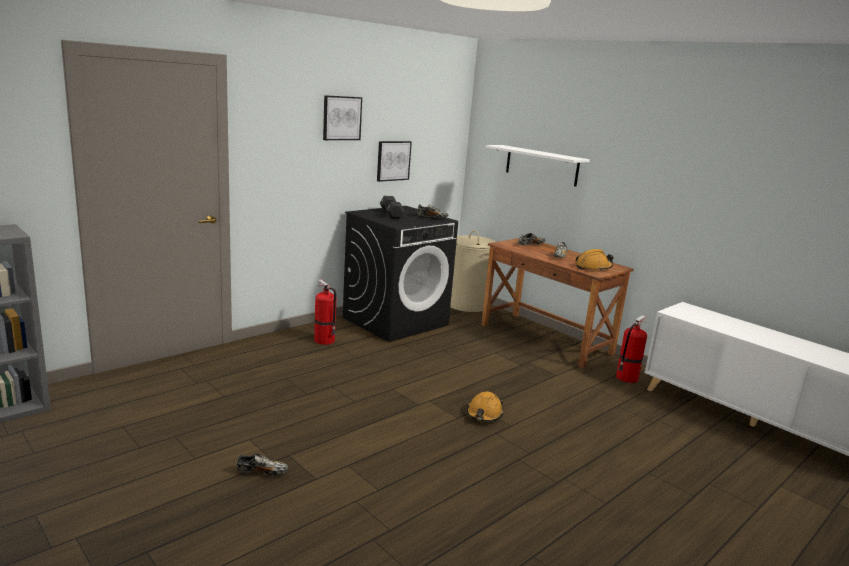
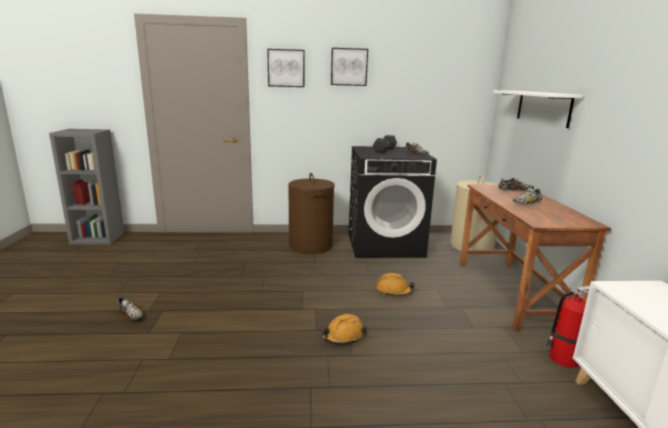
camera: 40 degrees right, 0 degrees up
fire extinguisher [314,279,337,345] -> brown laundry basket [288,173,335,254]
picture [377,141,412,182] -> picture moved to [267,49,305,87]
orange hard hat [575,249,614,271] -> orange hard hat moved to [376,273,415,296]

